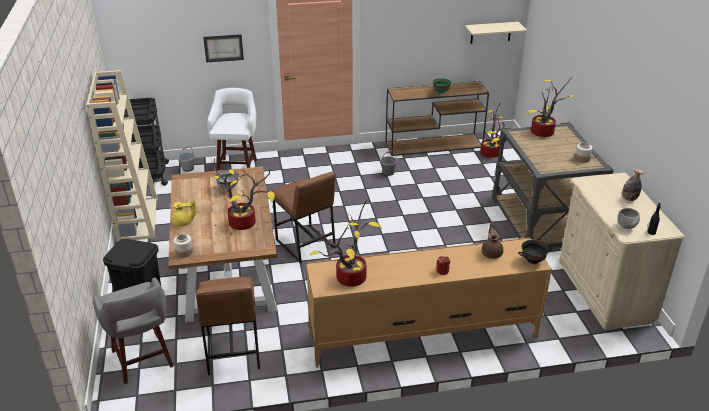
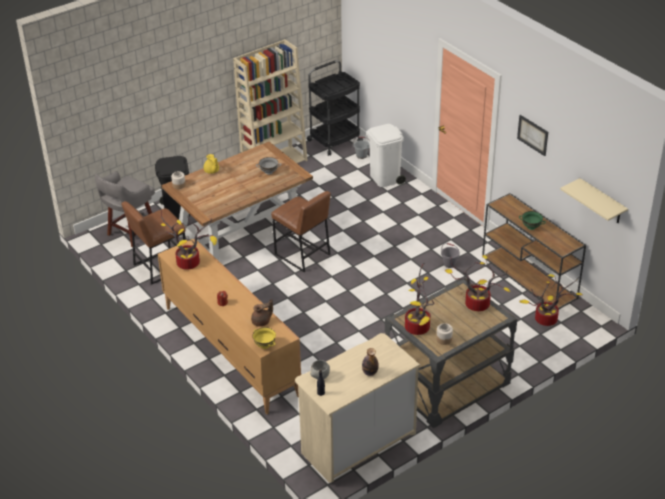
camera: 65 degrees right, 5 degrees up
picture [203,34,244,63] -> picture moved to [517,115,548,156]
white stool [207,88,257,171] -> white trash can [367,124,406,187]
potted plant [213,158,275,230] -> potted plant moved to [405,263,434,335]
brown chair [272,172,336,263] -> brown chair turned 75 degrees counterclockwise [271,191,331,272]
black bowl [518,240,551,264] -> yellow bowl [253,327,276,349]

